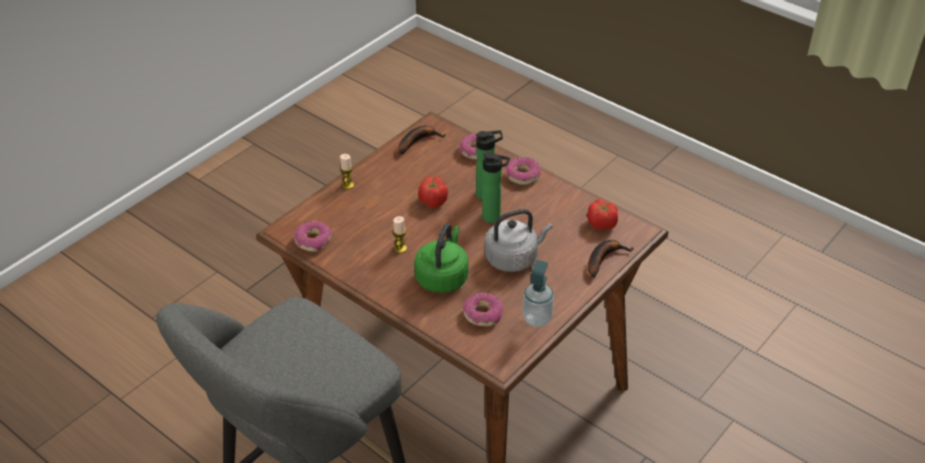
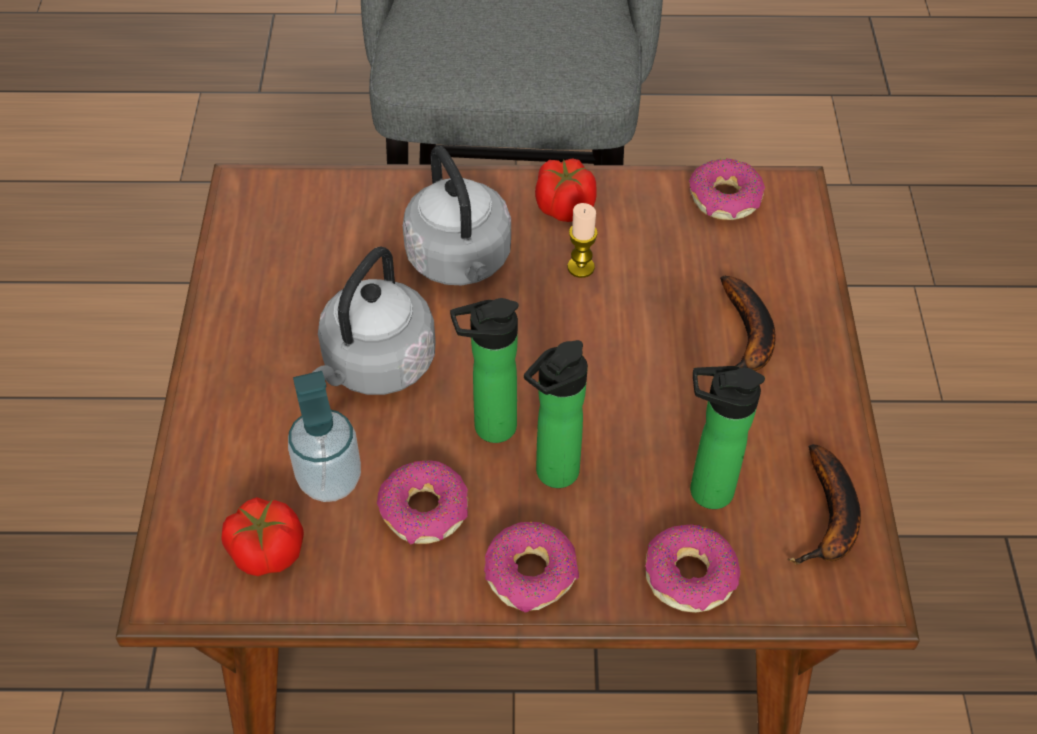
camera: 140 degrees right, 10 degrees up
candle [340,154,354,190] -> none
green kettle [414,223,469,293] -> grey kettle [403,146,511,285]
tomato [418,177,448,208] -> tomato moved to [535,158,597,222]
donut [463,293,503,327] -> donut moved to [377,461,468,544]
soap dispenser [522,260,554,327] -> soap dispenser moved to [288,371,361,502]
banana [588,240,634,278] -> banana moved to [720,276,776,371]
none -> bottle [690,366,765,509]

